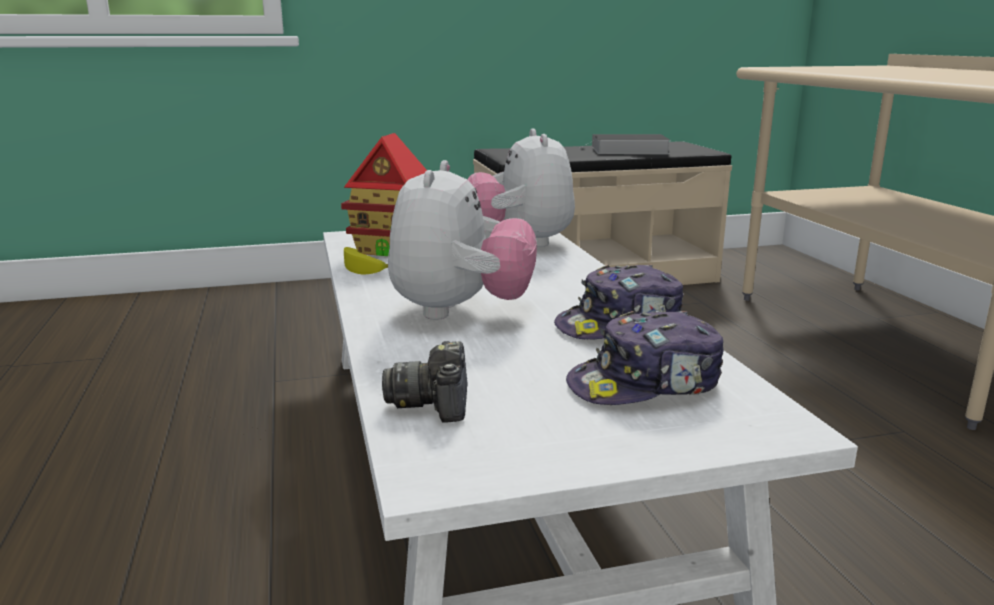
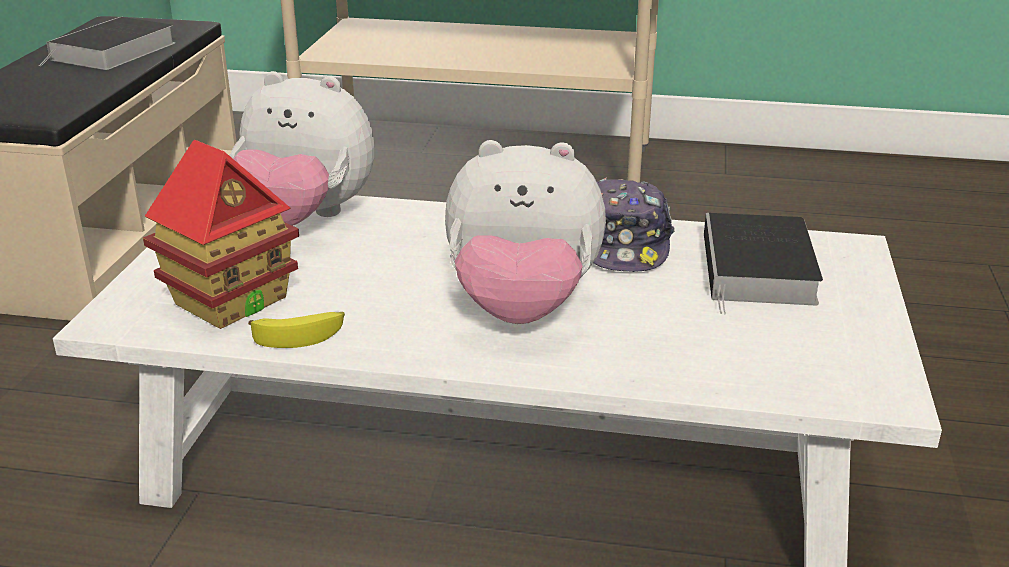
camera: 65 degrees left, 10 degrees up
camera [382,341,467,422] -> none
plush toy [388,160,537,320] -> plush toy turned 150 degrees clockwise [445,140,606,324]
cap [566,311,724,405] -> book [704,213,823,315]

